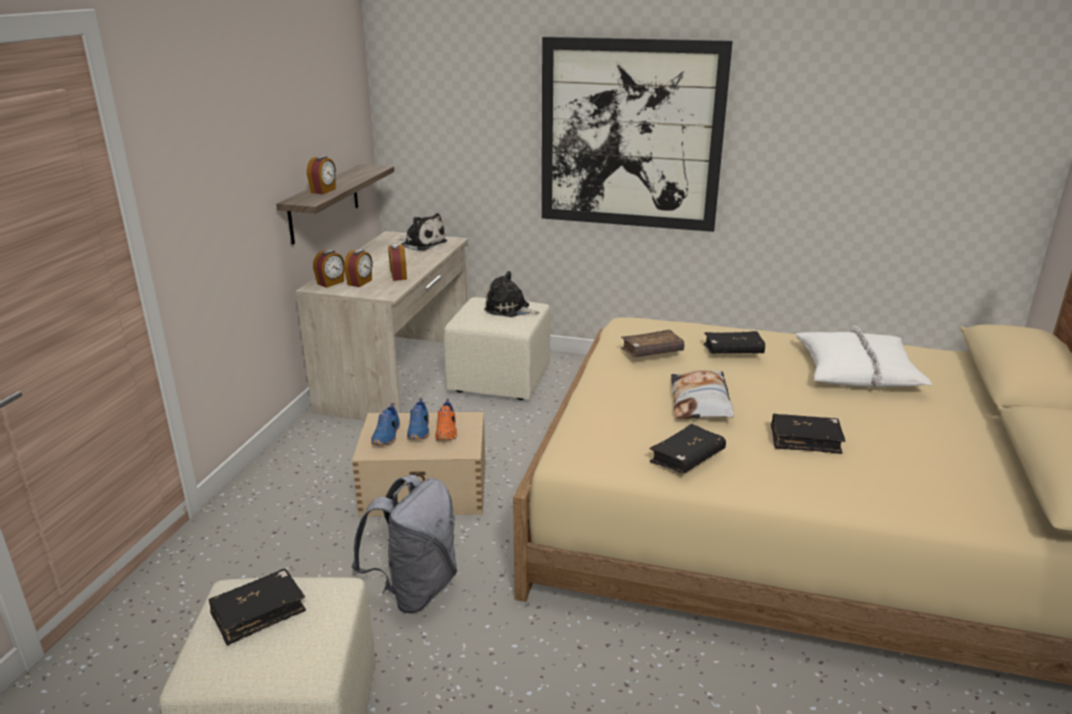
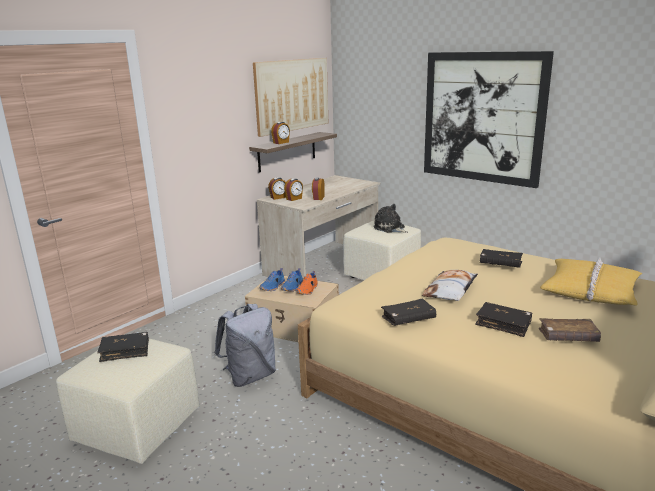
camera: 25 degrees right, 5 degrees down
plush toy [397,213,447,251] -> none
brown book [621,329,684,357] -> brown book moved to [539,318,601,342]
white pillow [796,325,932,387] -> yellow pillow [540,257,642,306]
none -> picture [253,58,328,137]

